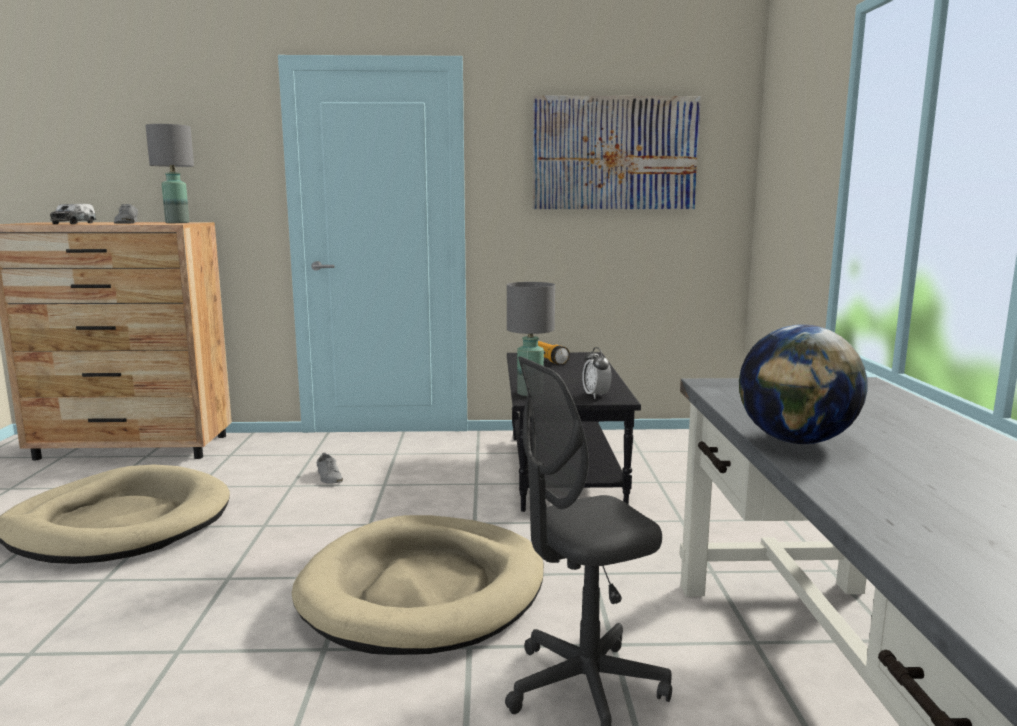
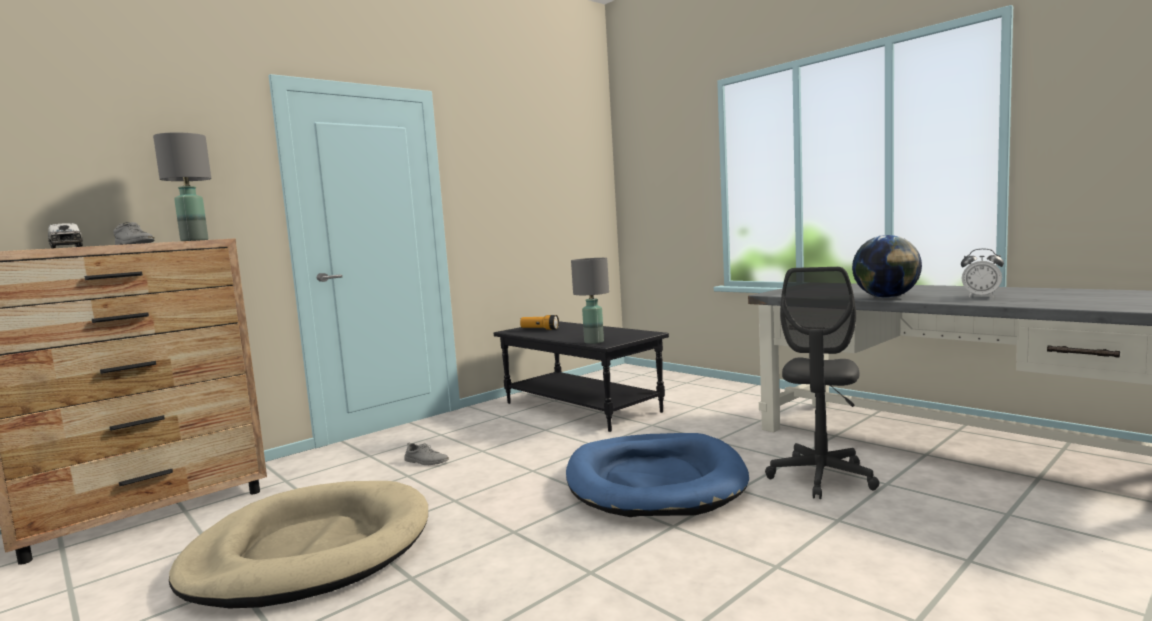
camera: 40 degrees left, 5 degrees down
beige dog bed [292,515,544,655] -> blue dog bed [566,433,749,517]
picture [533,96,701,209] -> none
alarm clock [582,347,612,399] -> alarm clock moved to [961,248,1004,298]

